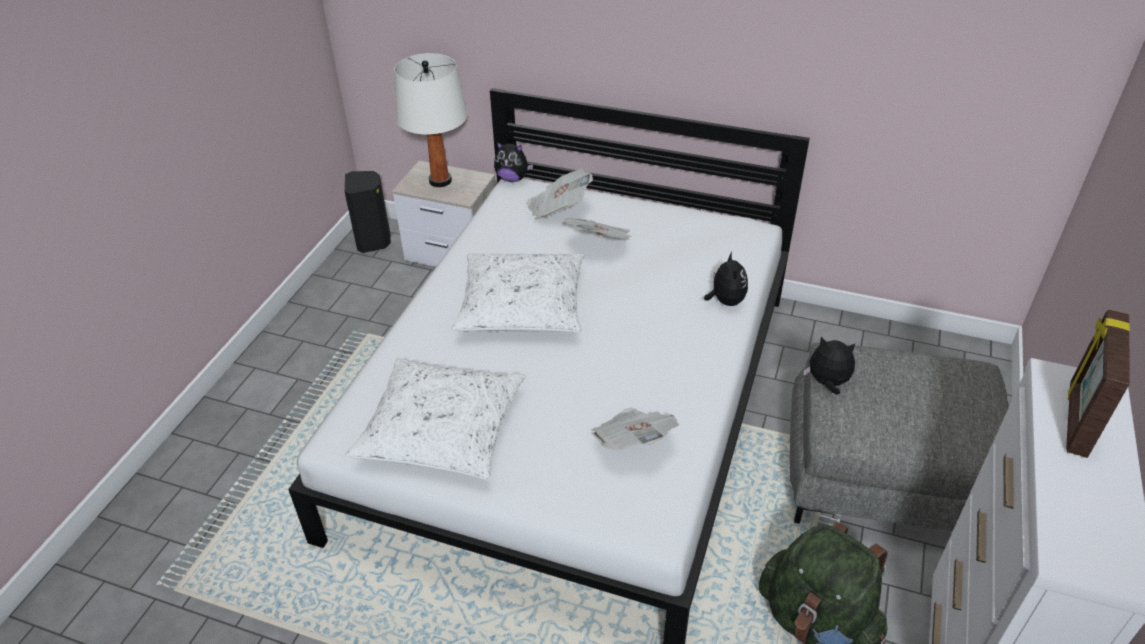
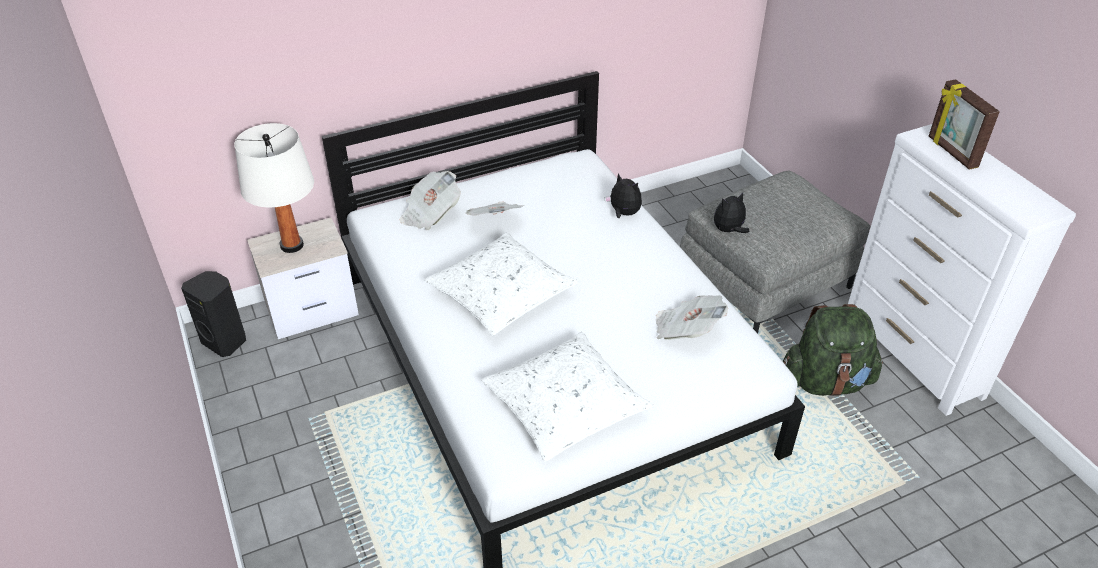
camera: 45 degrees left, 0 degrees up
plush toy [494,142,533,182] -> none

